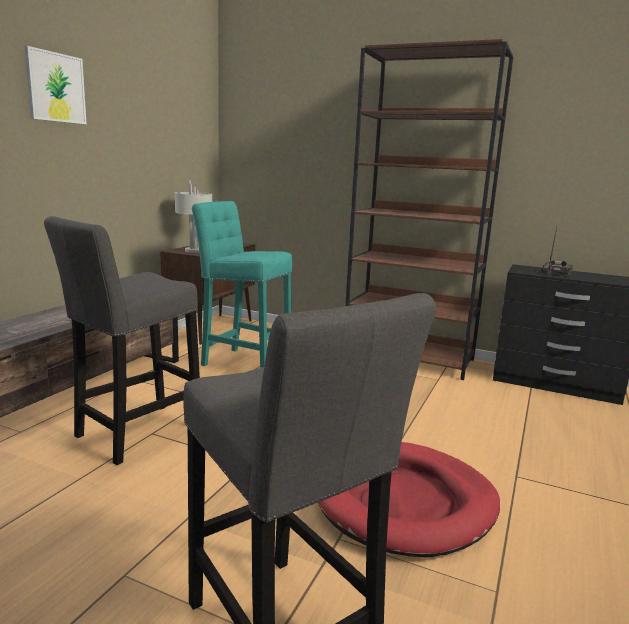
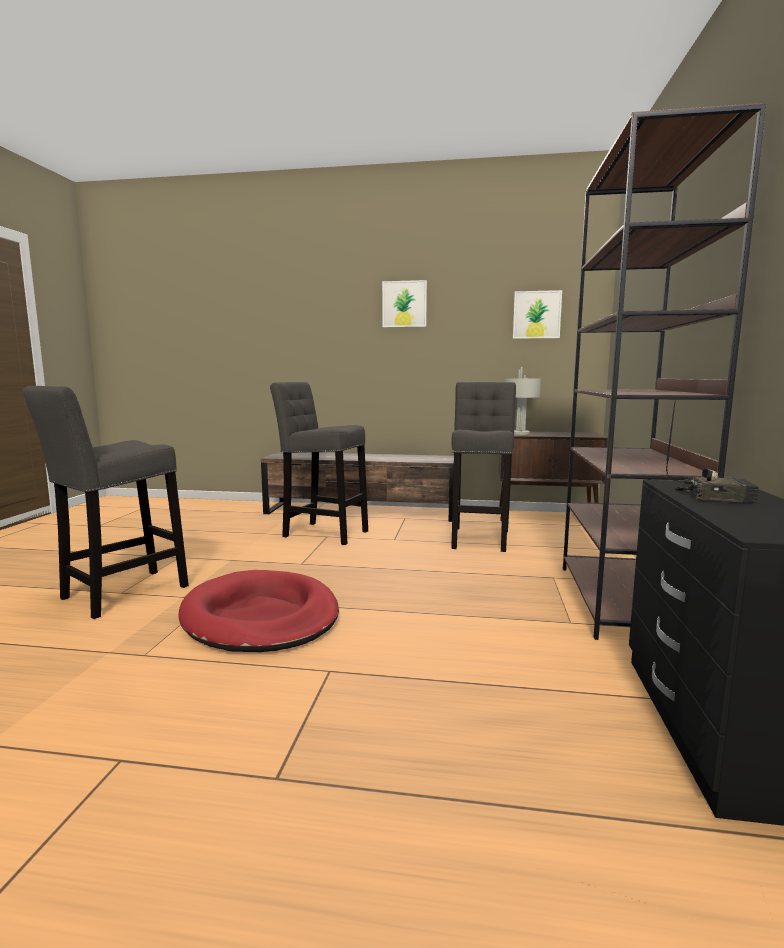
camera: 75 degrees right, 5 degrees down
turquoise stool [192,201,292,368] -> grey stool [451,382,516,552]
none -> picture [513,290,562,339]

